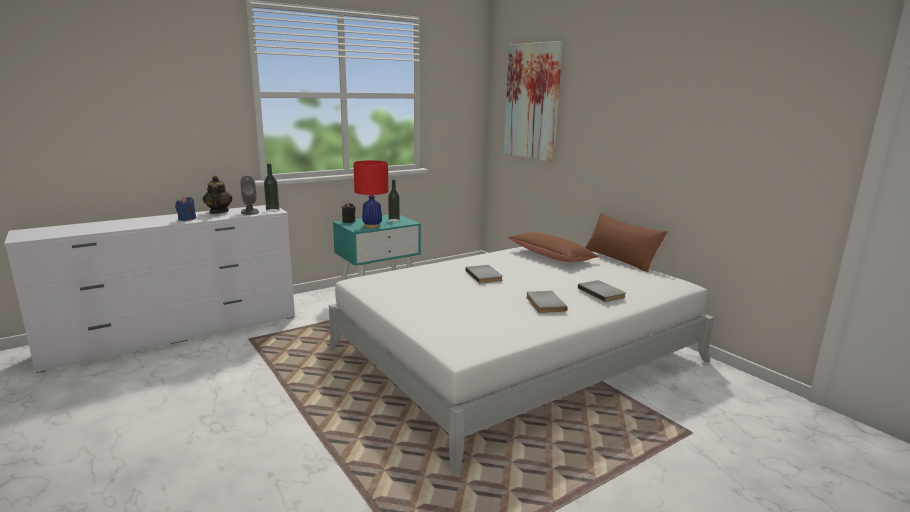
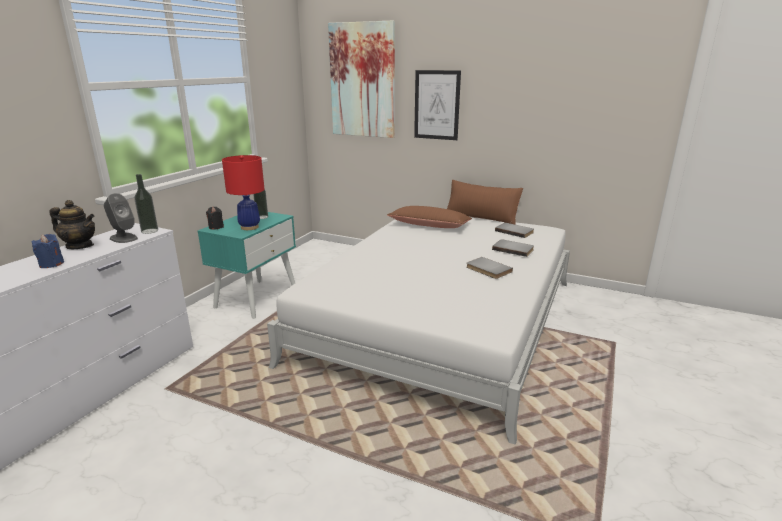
camera: 30 degrees left, 5 degrees up
teapot [203,176,233,214] -> teapot turned 150 degrees clockwise [49,200,95,249]
grey book [466,265,503,283] -> grey book moved to [495,223,534,238]
none -> picture [414,70,461,140]

